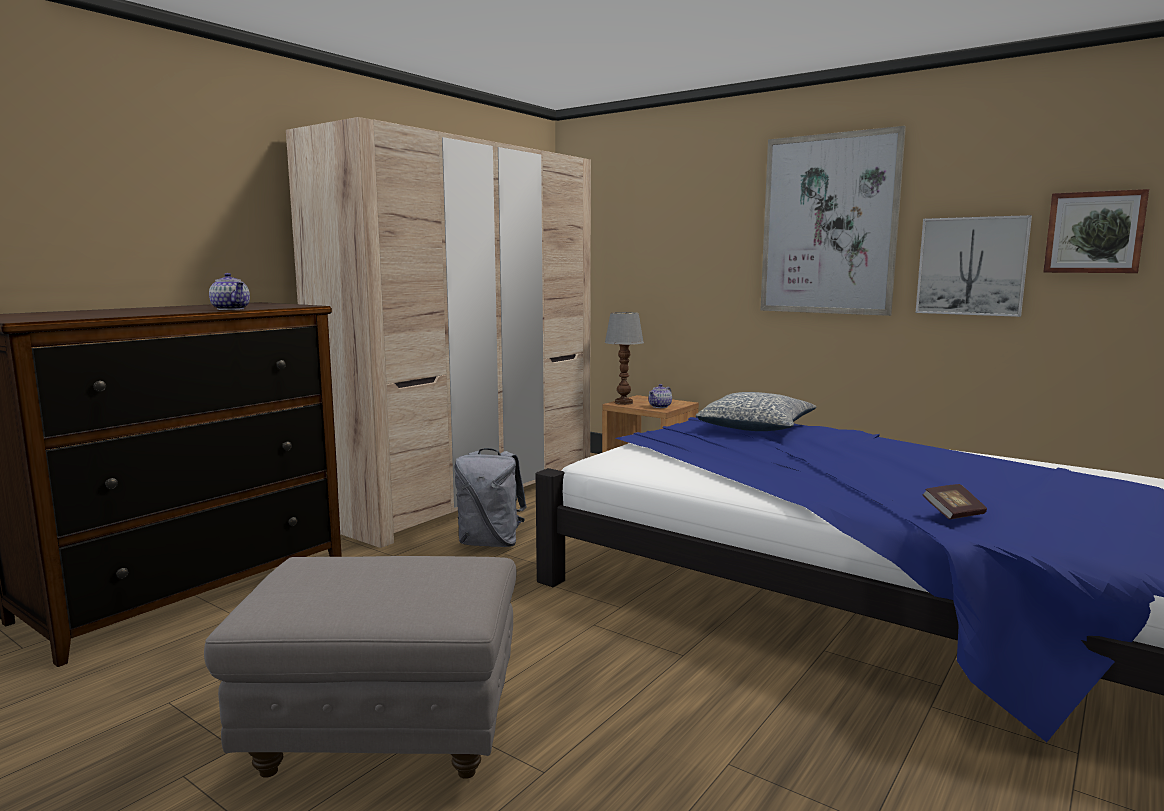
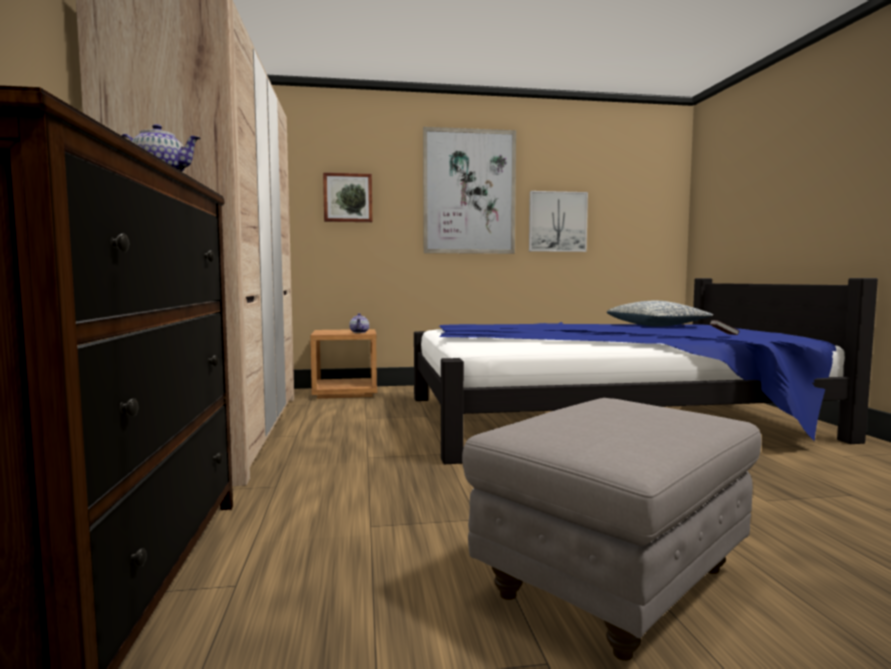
camera: 45 degrees left, 5 degrees down
grey backpack [454,448,527,547] -> none
table lamp [604,312,644,405] -> none
pillow [695,392,816,431] -> pillow moved to [607,301,713,327]
picture [1043,189,1149,273] -> picture moved to [323,172,372,222]

